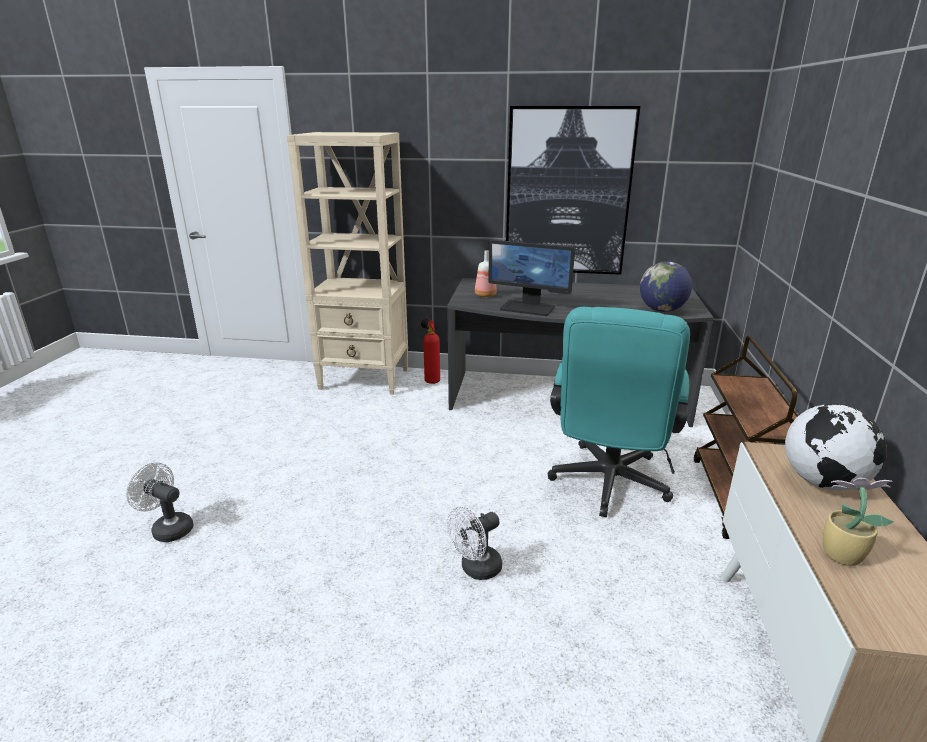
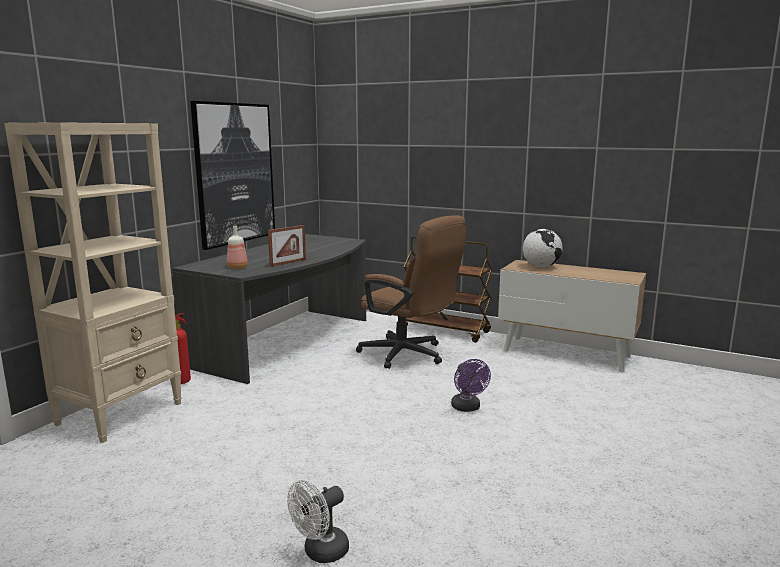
camera: 70 degrees left, 10 degrees down
white fan [447,506,502,580] -> purple fan [451,359,491,412]
monitor [489,240,575,316] -> picture frame [268,225,306,267]
turquoise office chair [548,307,690,517] -> brown office chair [356,215,466,369]
globe [640,261,692,312] -> none
potted plant [823,478,894,566] -> none

